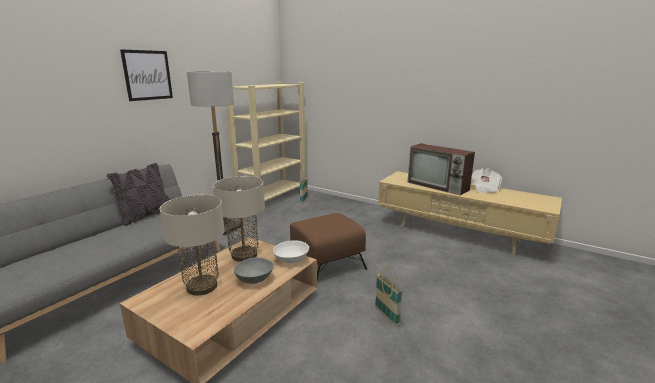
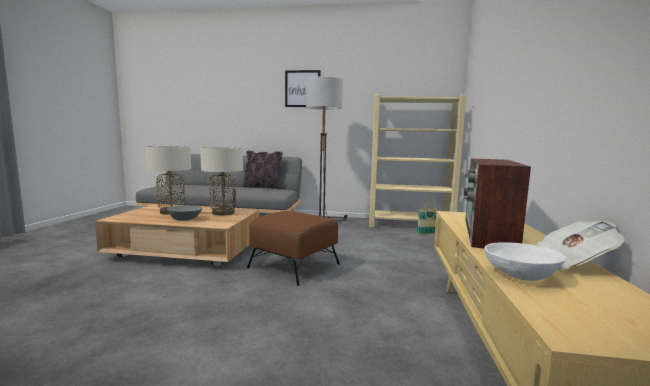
camera: 65 degrees right, 10 degrees down
white bowl [273,240,309,263] -> white bowl moved to [484,242,566,281]
basket [375,266,402,326] -> none

